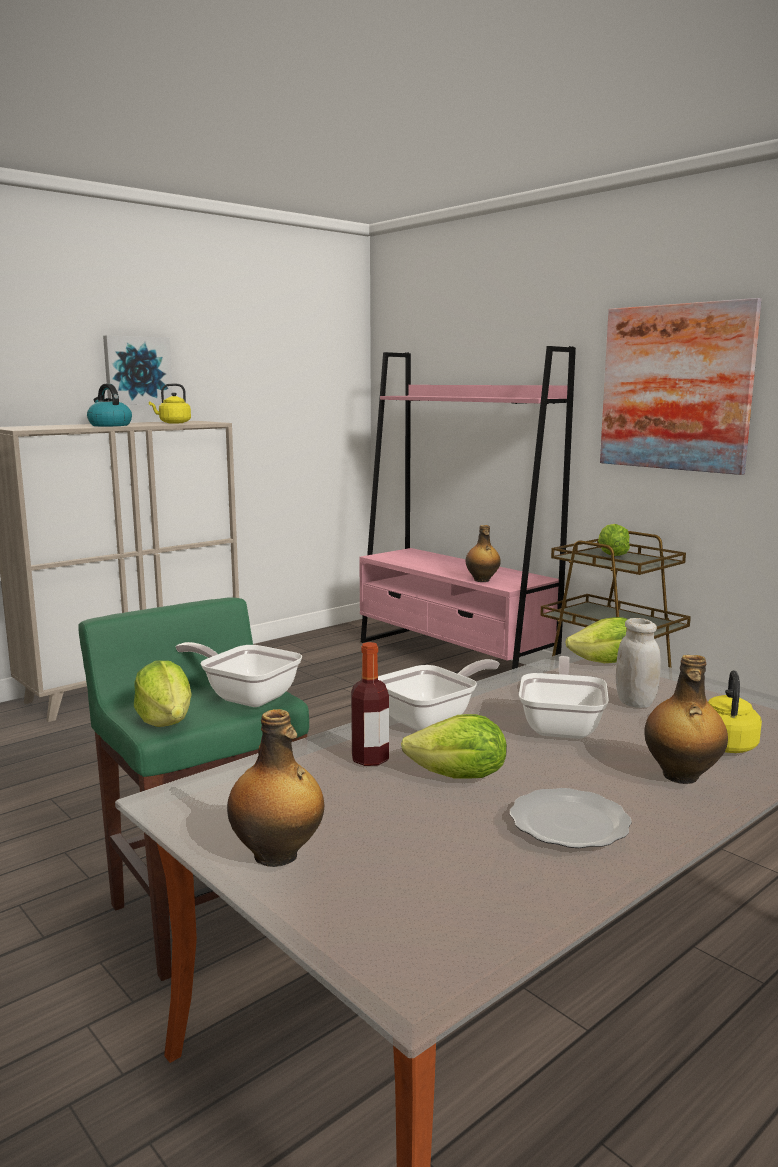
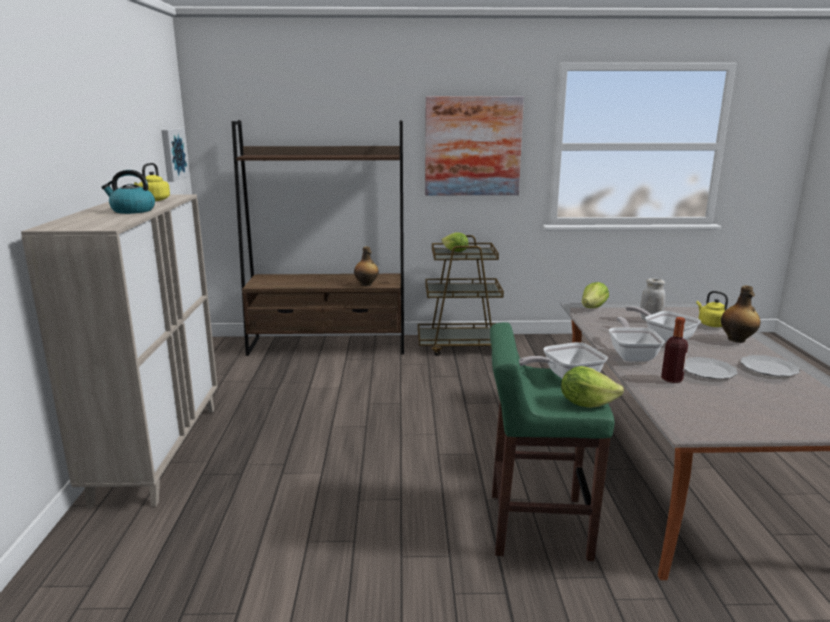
camera: 50 degrees left, 5 degrees up
picture [103,335,172,405] -> picture moved to [161,128,189,182]
bottle [227,709,324,867] -> none
pink bookcase [359,346,576,669] -> brown bookcase [232,120,404,356]
lettuce [401,714,507,779] -> plate [685,357,738,379]

